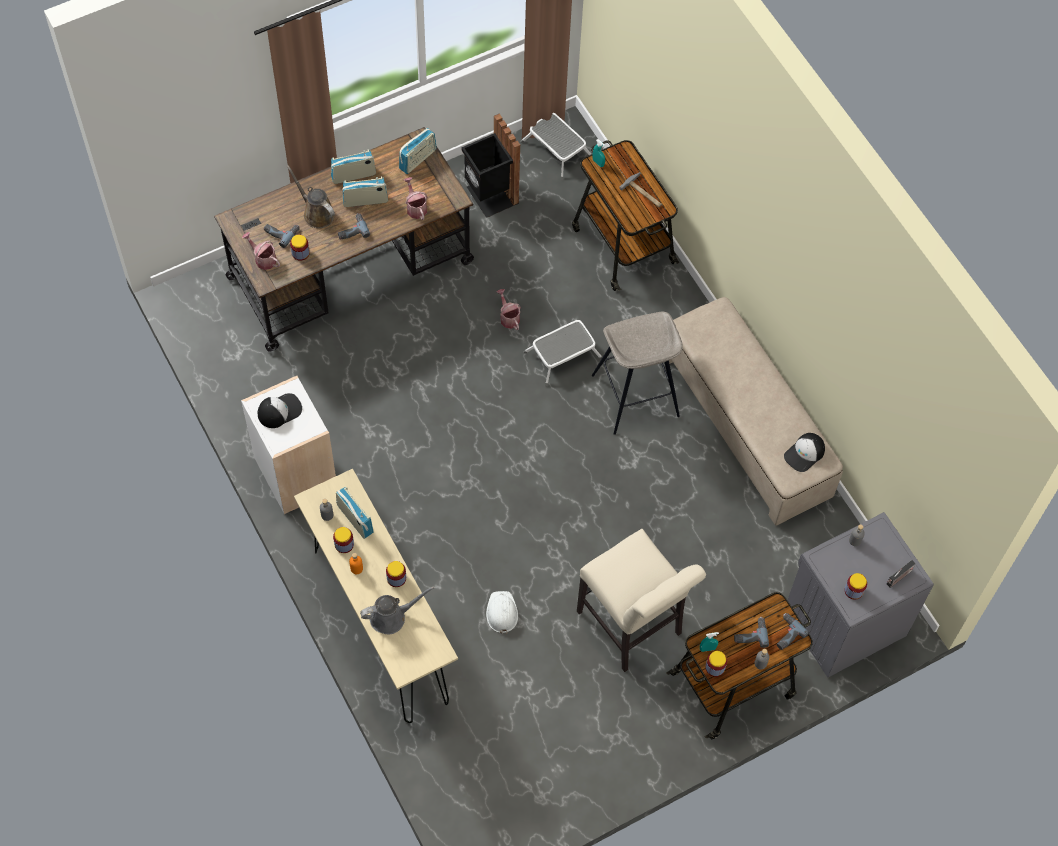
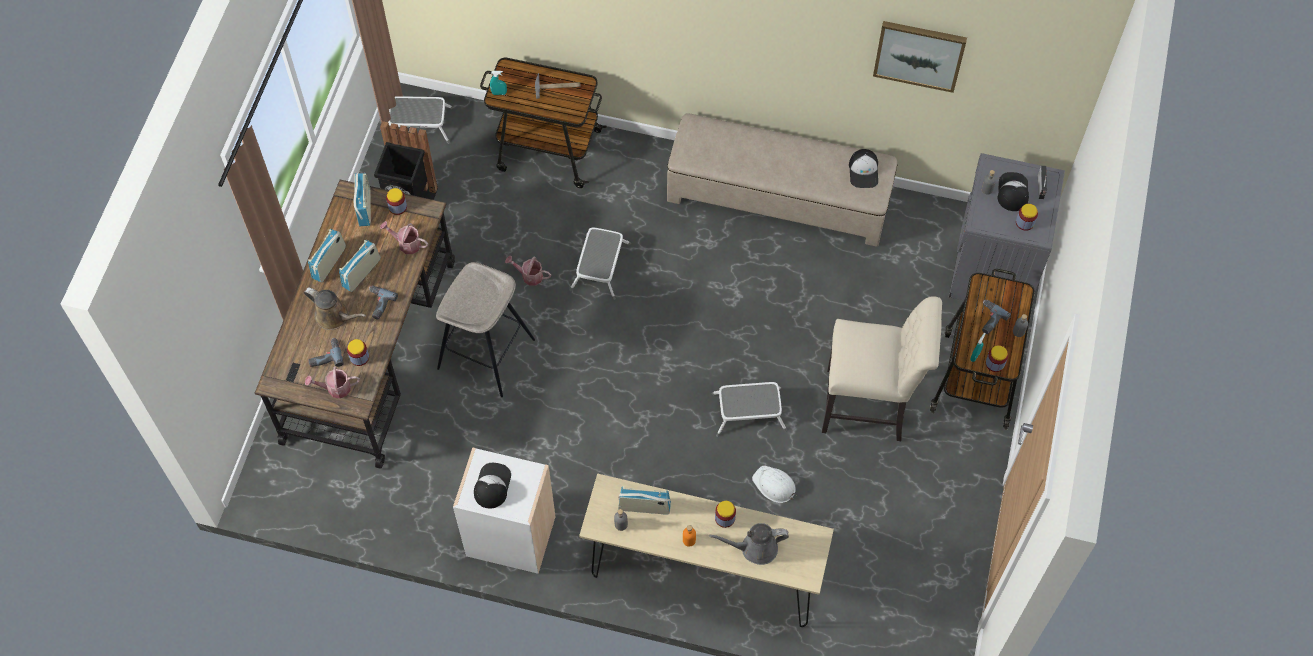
camera: 45 degrees left, 0 degrees up
brown watering can [287,165,335,228] -> brown watering can turned 150 degrees counterclockwise [304,288,366,330]
jar [333,527,354,553] -> jar moved to [386,188,407,215]
grey watering can [360,586,435,634] -> grey watering can turned 120 degrees counterclockwise [709,523,789,565]
grey stool [592,312,683,435] -> grey stool moved to [436,262,535,397]
power drill [777,613,809,650] -> none
none -> grey step ladder [711,382,787,437]
none -> picture [873,21,967,93]
none -> cap [997,172,1029,211]

